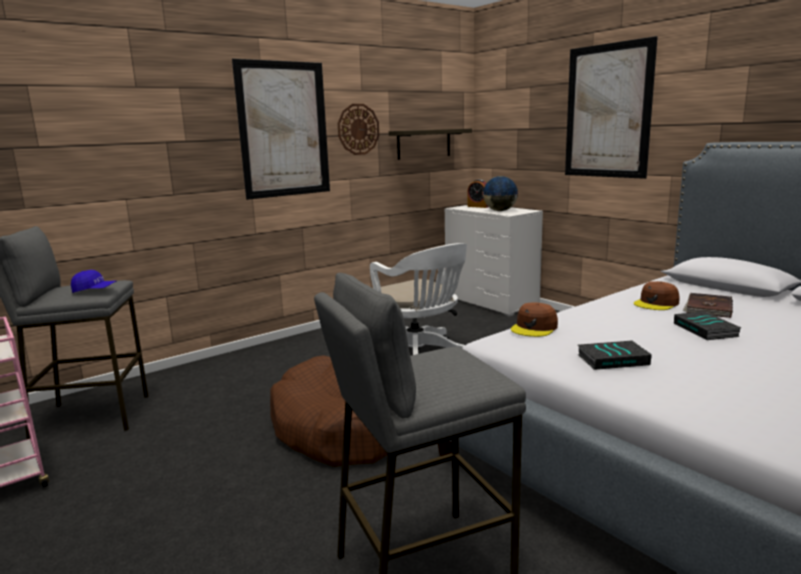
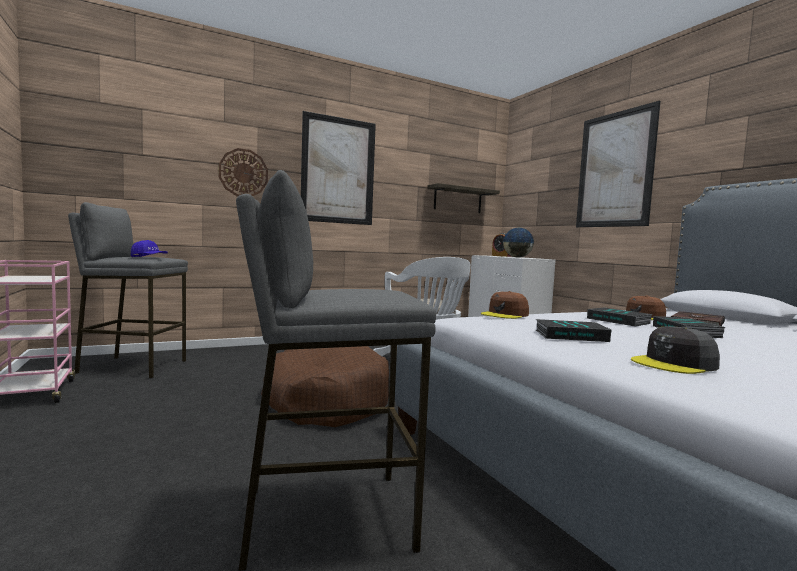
camera: 10 degrees right, 10 degrees down
wall clock [338,104,379,155] -> wall clock moved to [218,148,268,197]
none -> book [587,307,653,326]
none -> grey cap [631,326,720,374]

